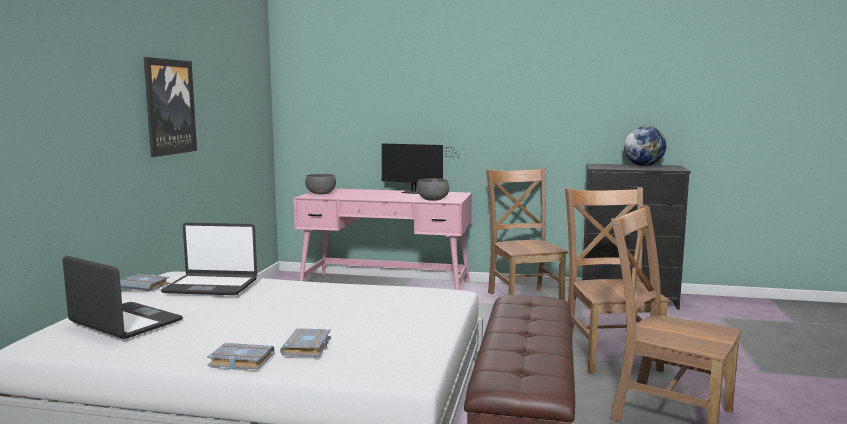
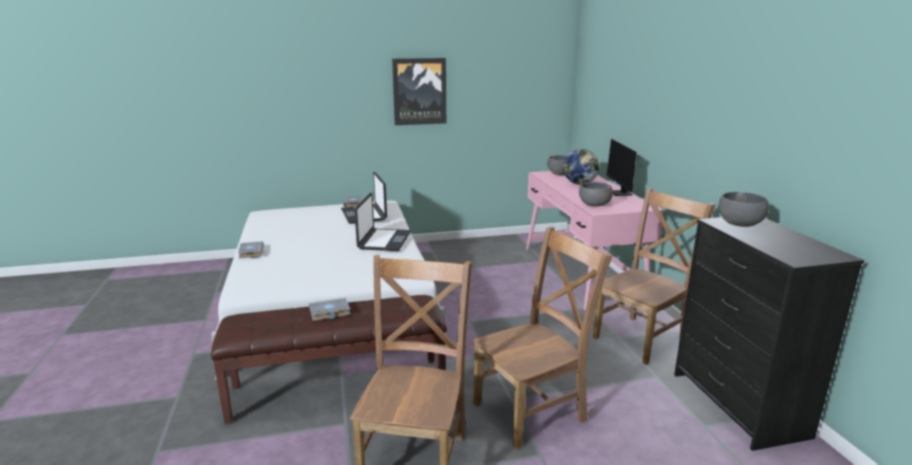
camera: 65 degrees right, 10 degrees up
laptop [63,256,183,339] -> laptop moved to [355,193,411,251]
grey book [280,328,331,357] -> grey book moved to [309,298,351,321]
globe [624,126,666,166] -> globe moved to [563,149,600,185]
none -> grey bowl [719,192,769,227]

